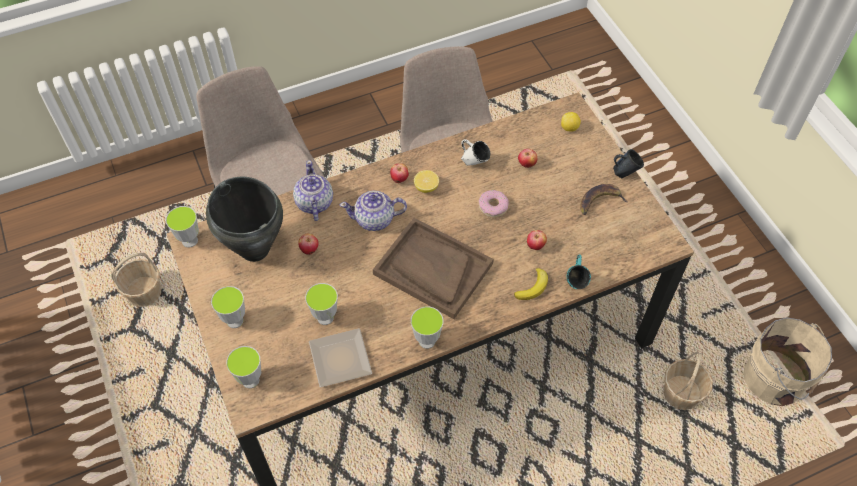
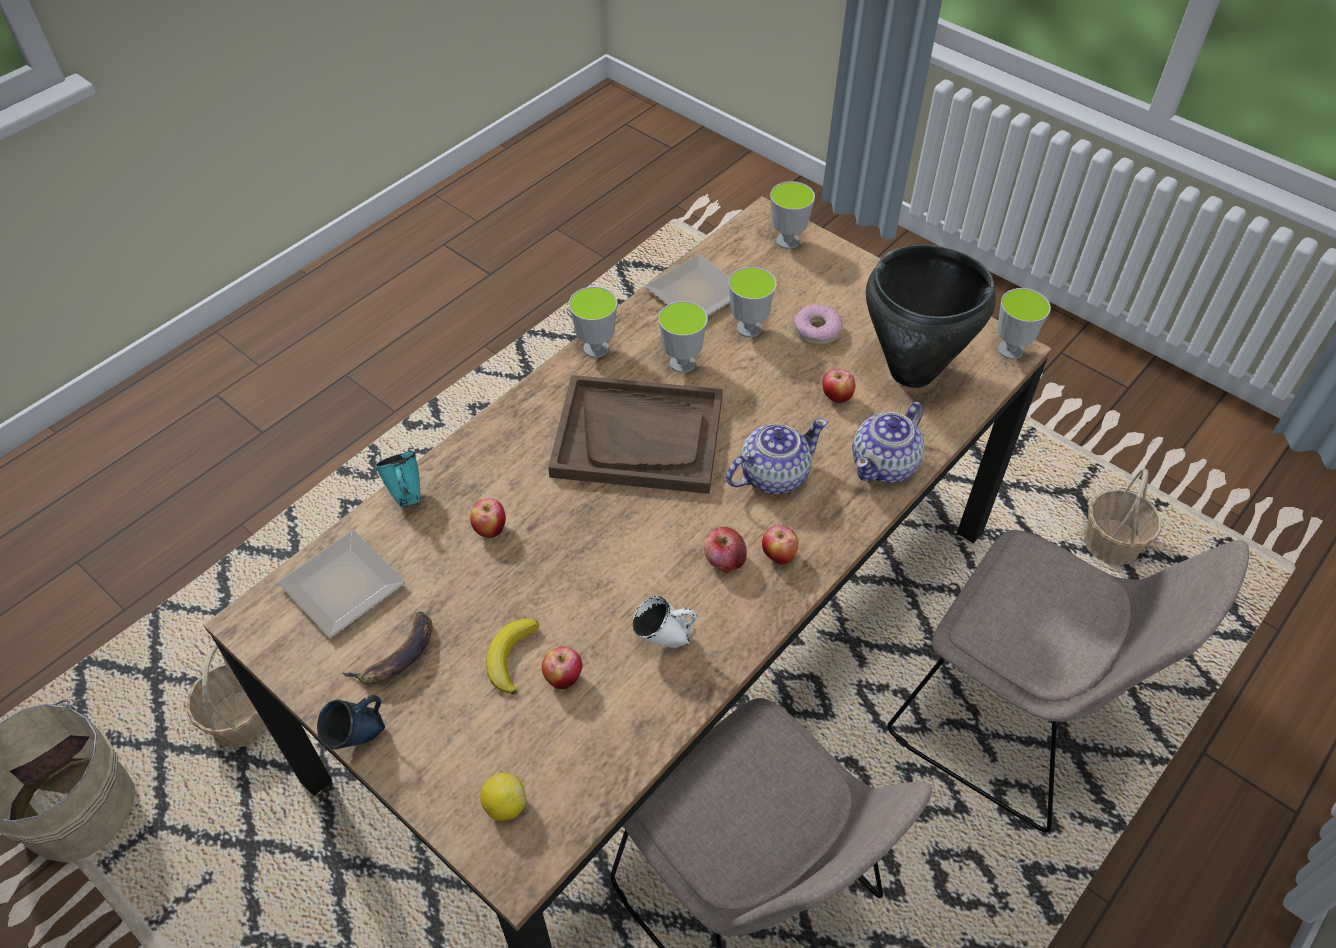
camera: 155 degrees right, 5 degrees down
cup [211,286,245,328] -> cup moved to [658,301,708,373]
teapot [293,160,333,221] -> teapot turned 75 degrees clockwise [852,402,925,483]
lemon [414,170,439,193] -> apple [704,527,747,574]
donut [479,190,509,218] -> donut moved to [793,304,843,345]
banana [514,268,548,300] -> banana moved to [486,618,539,695]
none -> plate [278,530,406,638]

